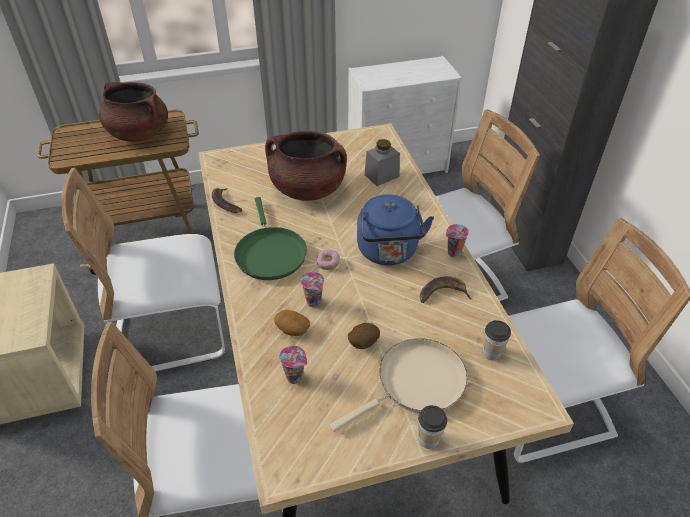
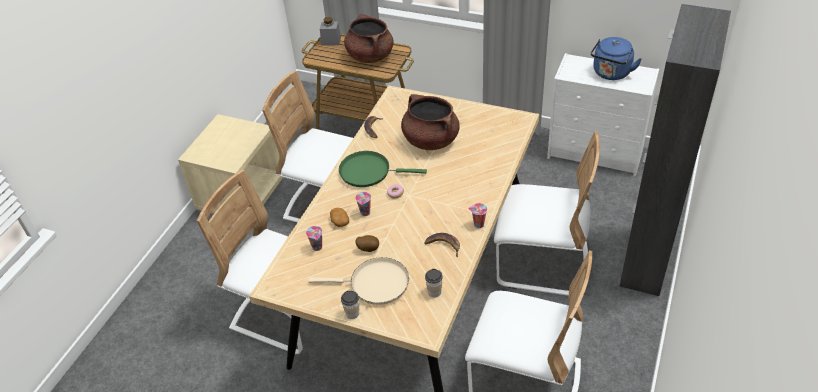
camera: 40 degrees right, 0 degrees up
green frying pan [234,197,307,280] -> green frying pan turned 75 degrees clockwise [339,151,427,187]
blue kettle [357,194,434,265] -> blue kettle moved to [591,37,642,80]
grey jar [365,139,400,186] -> grey jar moved to [320,17,341,46]

